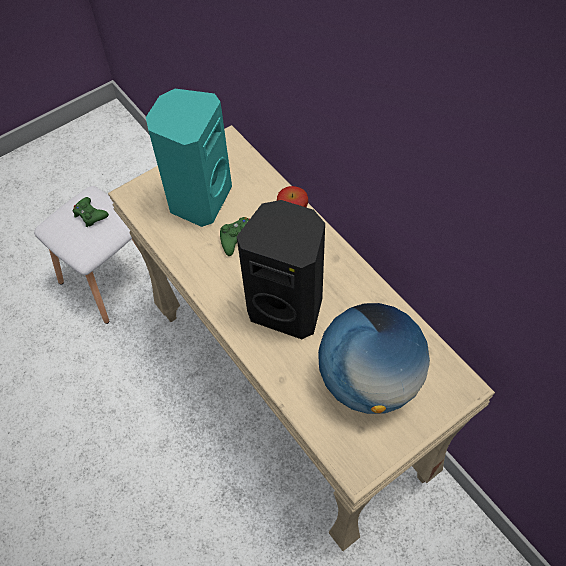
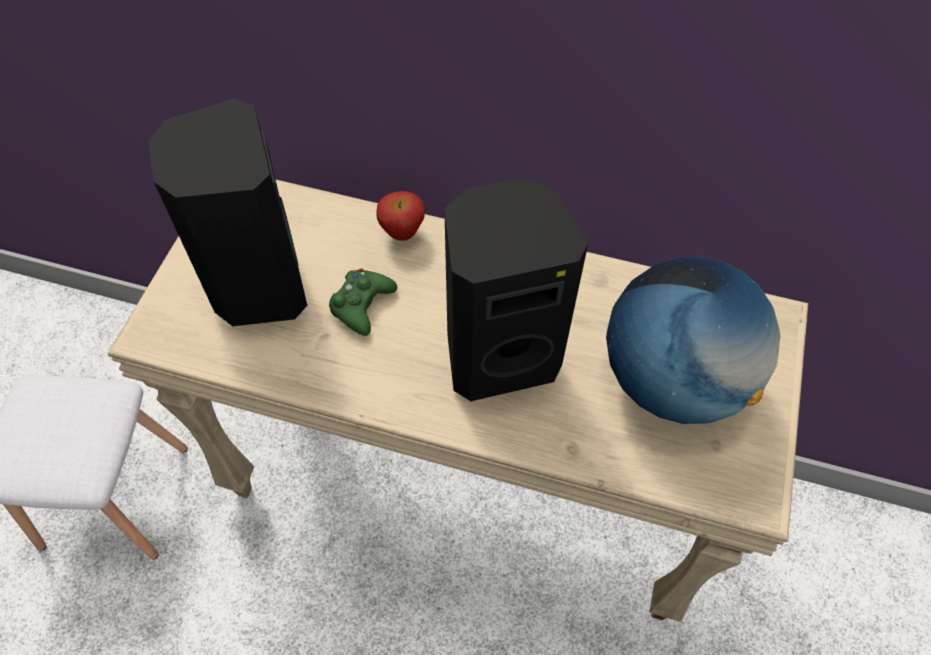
camera: 40 degrees left, 0 degrees up
green game controller [72,197,109,227] -> none
turquoise speaker [146,89,232,227] -> black speaker [148,99,307,326]

